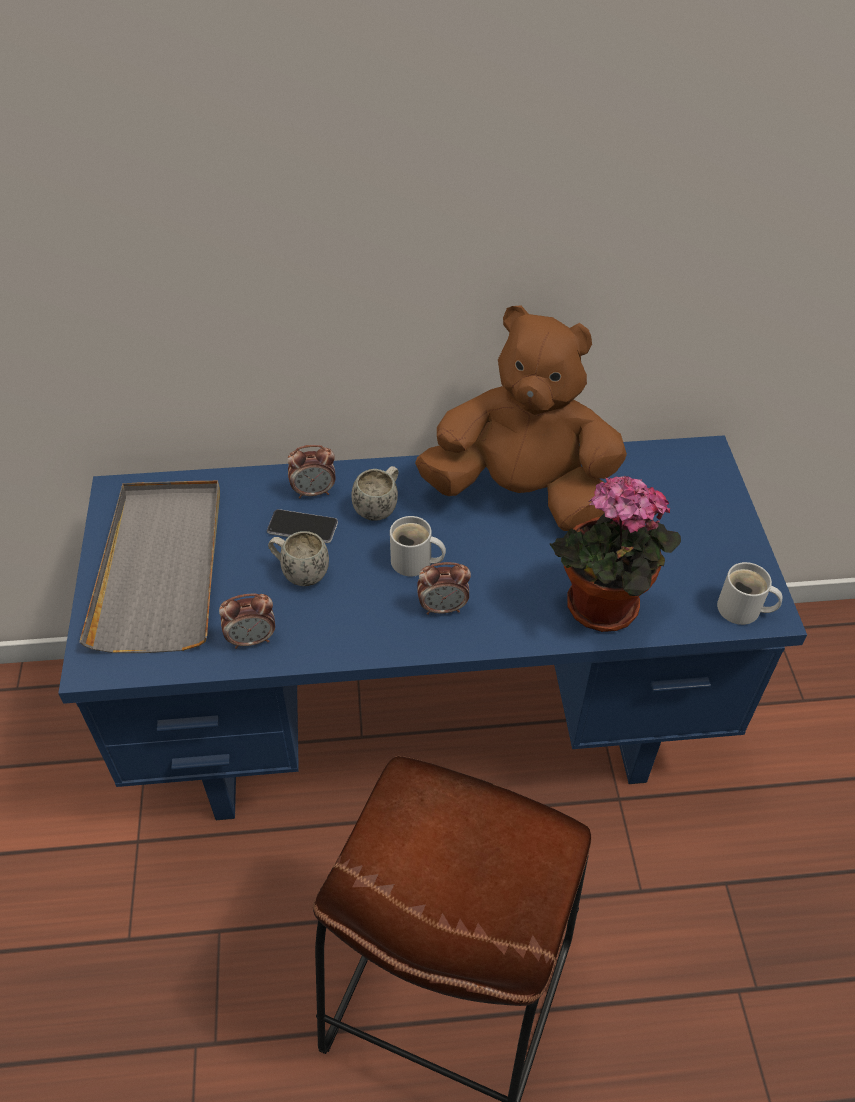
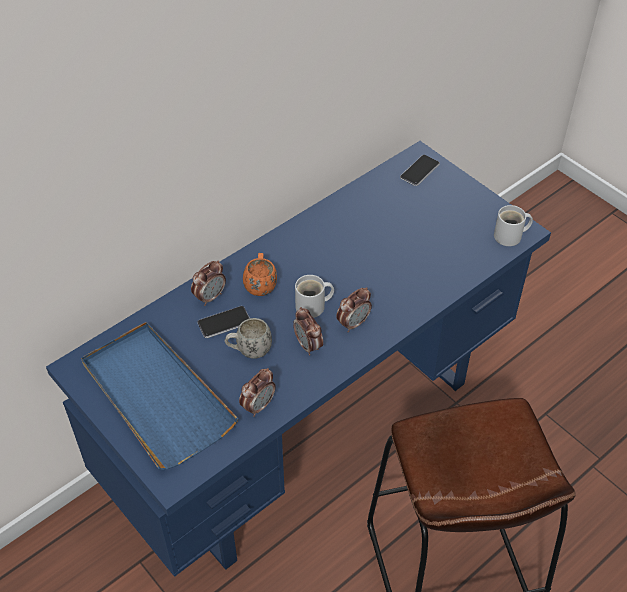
camera: 35 degrees left, 0 degrees up
grey tray [79,481,220,653] -> blue tray [81,322,238,470]
white mug [351,466,399,521] -> orange mug [243,253,277,296]
brown plush toy [415,305,627,531] -> none
potted plant [550,476,681,632] -> none
none -> alarm clock [293,307,323,355]
none -> phone [400,155,440,186]

